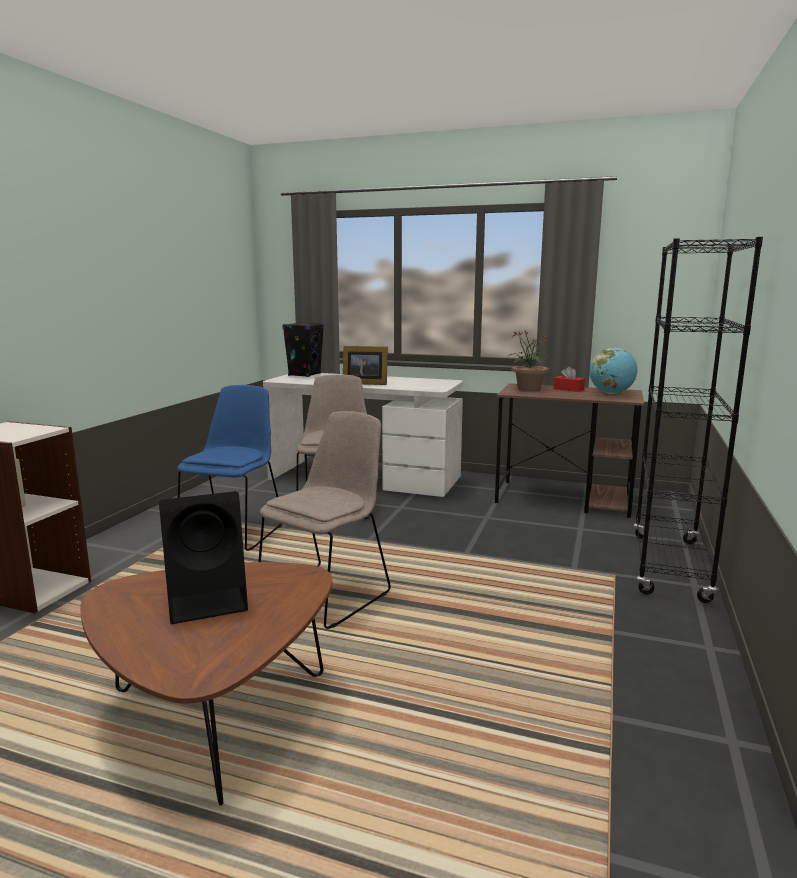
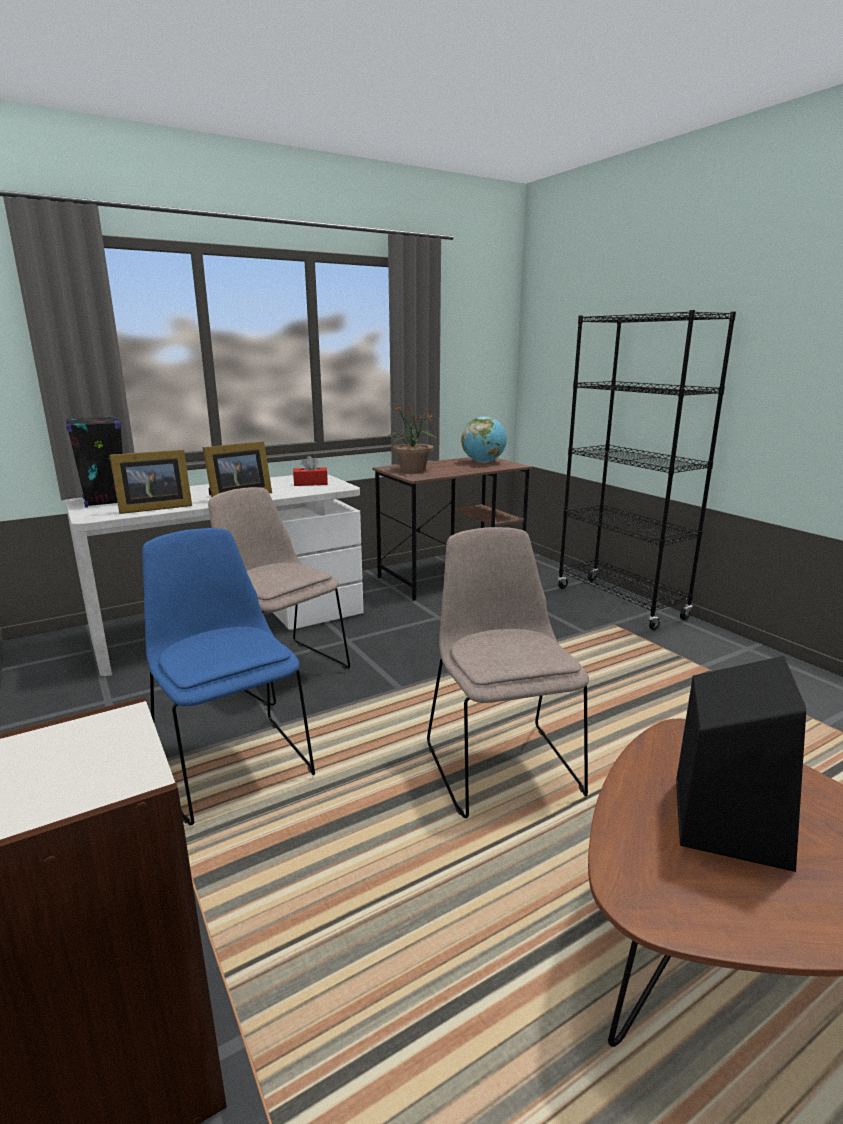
camera: 50 degrees left, 5 degrees up
red tissue box [553,367,585,392] -> red tissue box moved to [293,456,328,486]
none -> picture frame [110,449,192,514]

